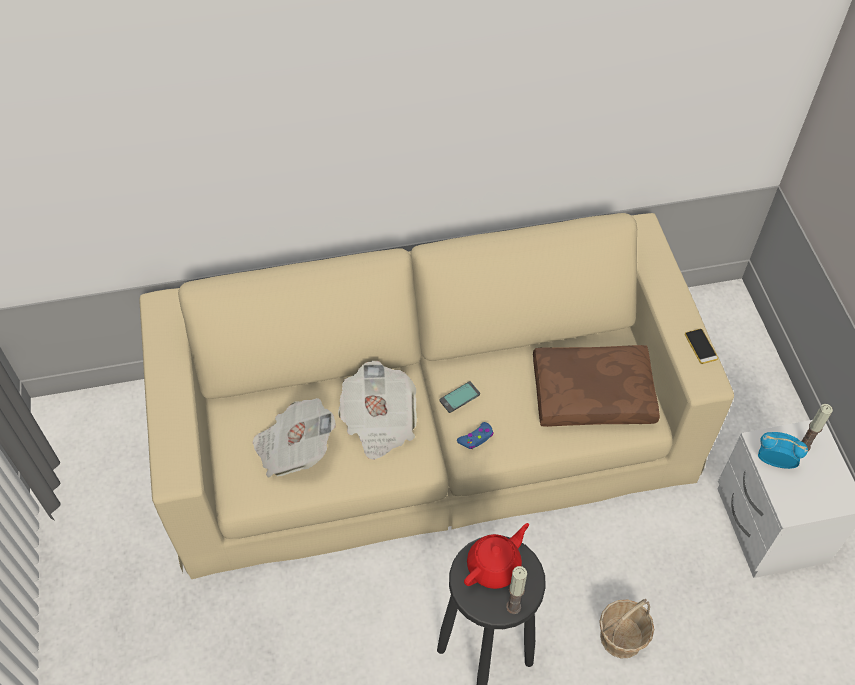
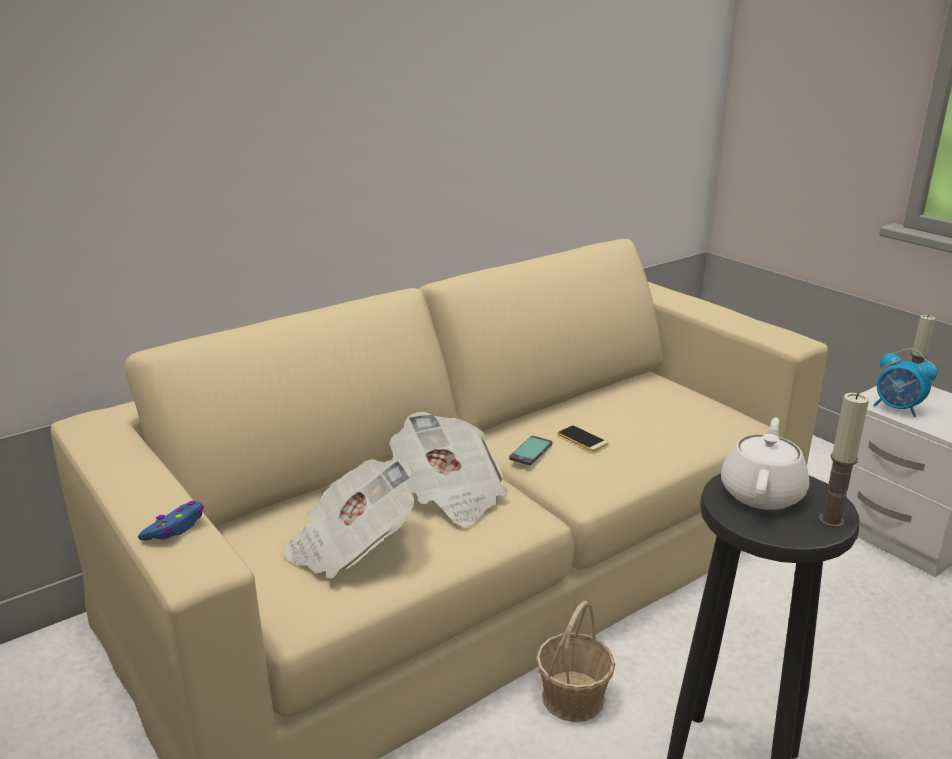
camera: 25 degrees left, 30 degrees down
blue game controller [457,422,494,449] -> blue game controller moved to [138,501,204,541]
red teapot [464,523,529,589] -> white teapot [721,418,809,510]
brown pillow [533,345,660,427] -> none
basket [599,599,654,658] -> basket moved to [536,601,615,722]
phone [685,329,718,364] -> phone moved to [557,425,608,451]
alarm clock [758,432,808,469] -> alarm clock turned 135 degrees counterclockwise [874,348,937,417]

